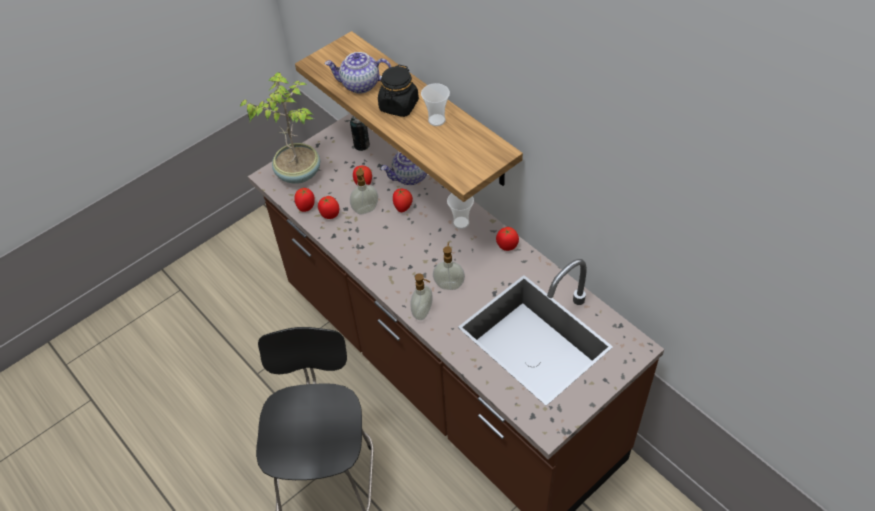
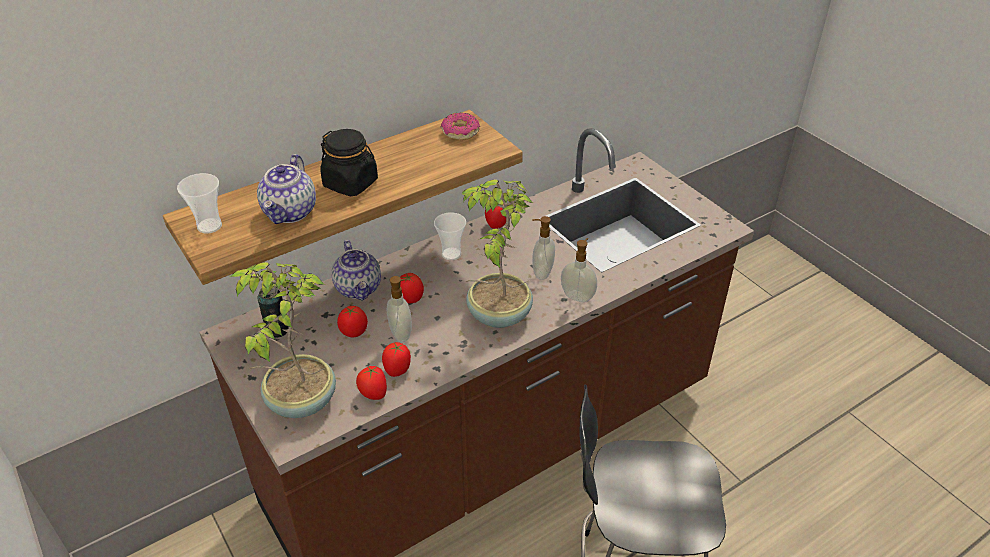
camera: 85 degrees left, 10 degrees down
cup [421,83,450,126] -> cup moved to [177,173,222,234]
none -> donut [441,113,480,140]
none -> potted plant [462,179,533,328]

